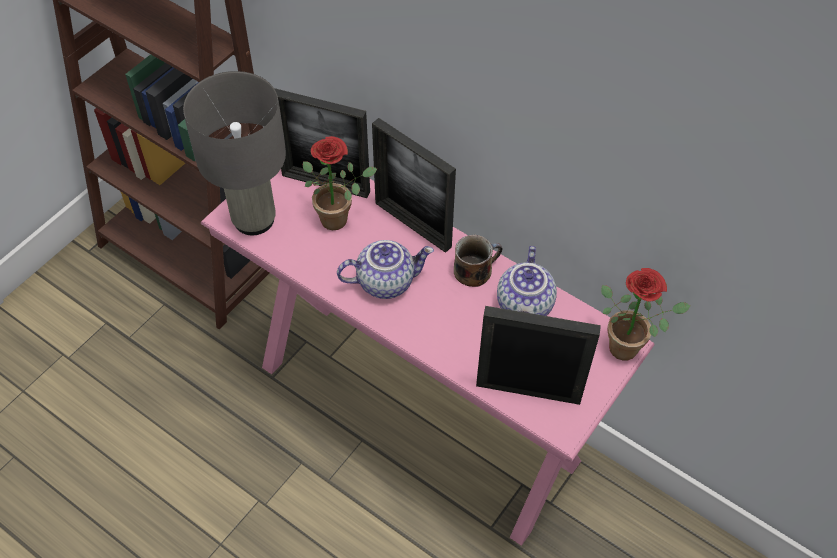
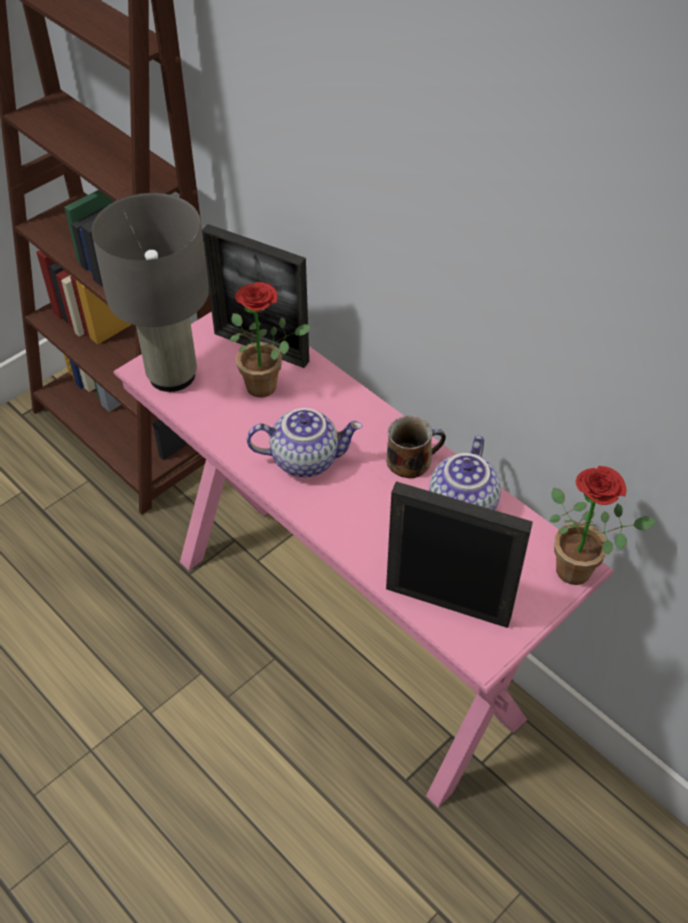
camera: 10 degrees right, 5 degrees down
picture frame [372,118,456,253] -> none

